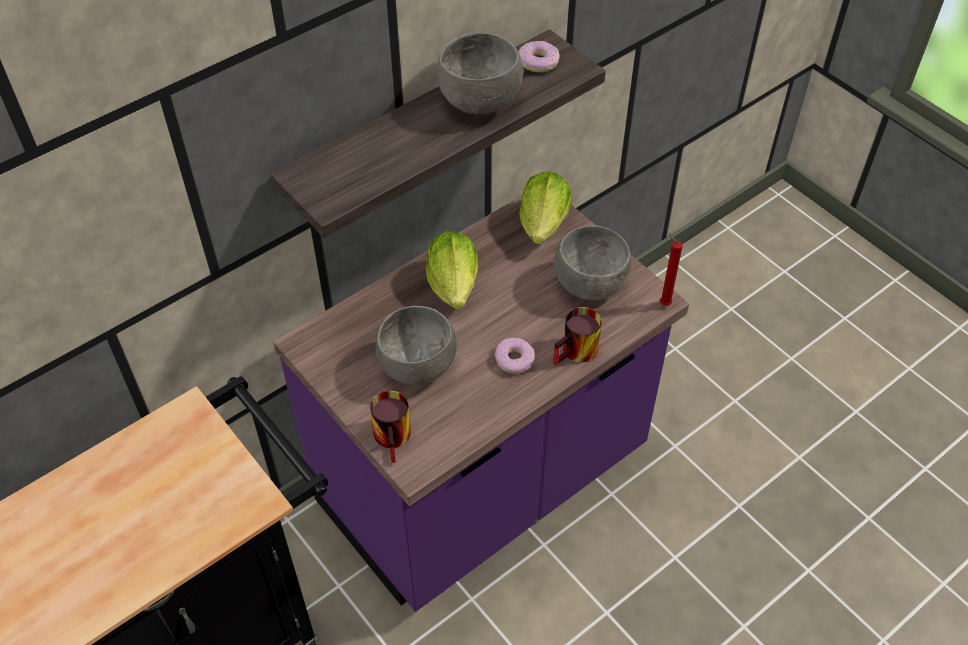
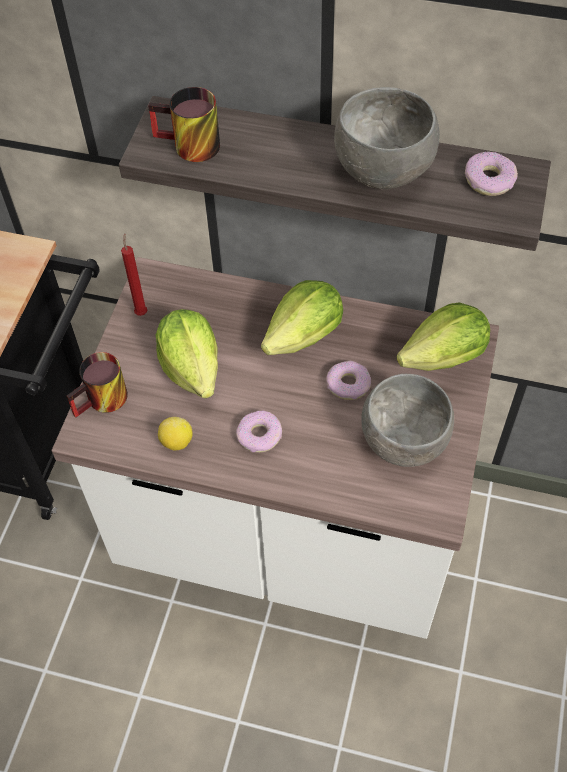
camera: 55 degrees right, 5 degrees up
purple counter [273,196,689,612] -> white counter [52,257,499,639]
grey bowl [376,306,457,385] -> lettuce [156,309,218,399]
mug [553,307,602,365] -> mug moved to [148,87,220,162]
red candle [660,233,683,306] -> red candle moved to [121,233,147,316]
none -> lemon [158,417,193,450]
none -> donut [326,361,371,400]

